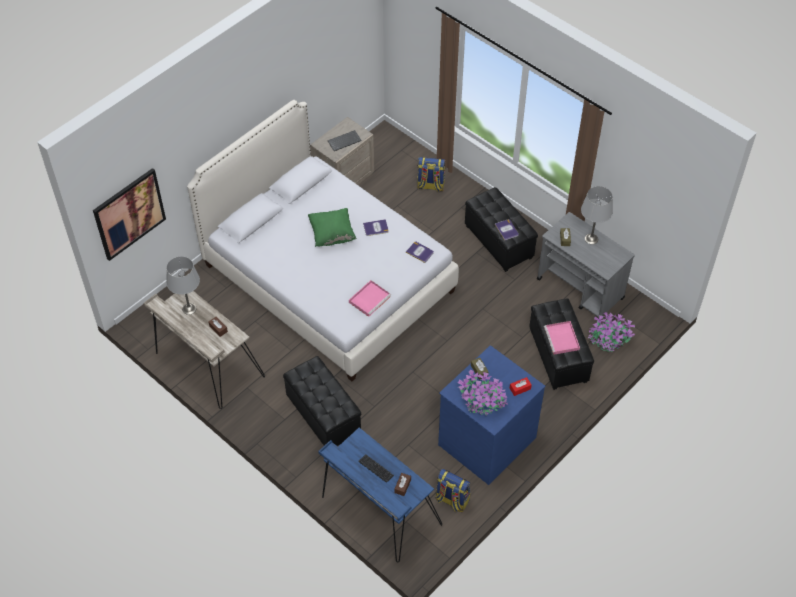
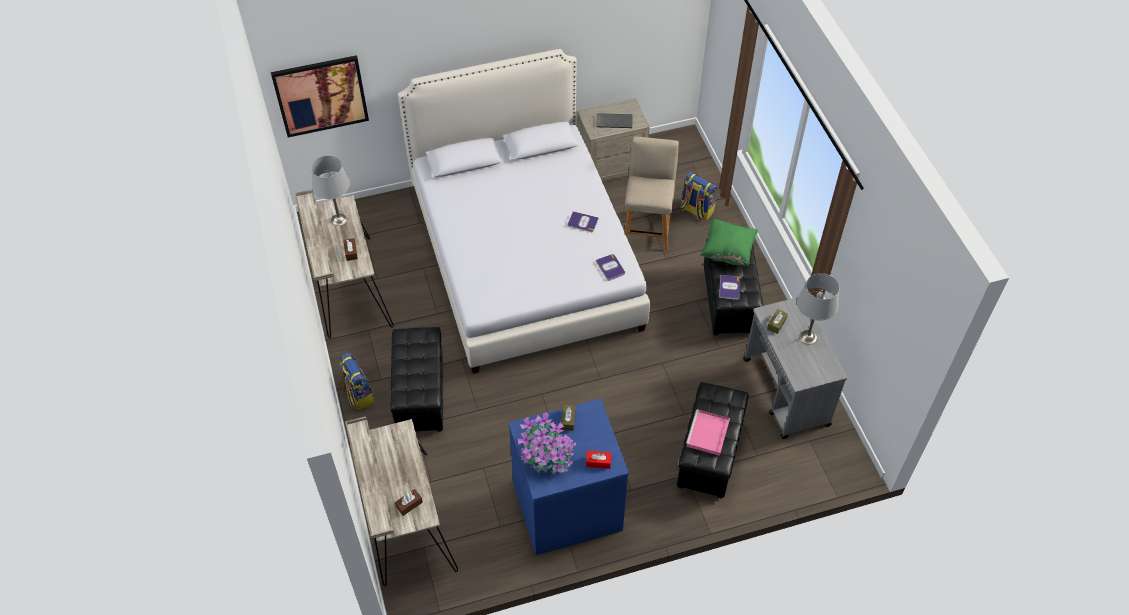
camera: 30 degrees right, 0 degrees up
green pillow [308,208,357,247] -> green pillow moved to [700,219,758,266]
blue desk [318,428,442,562] -> beige desk [345,416,458,586]
pink tray [349,280,391,317] -> none
keyboard [358,454,394,483] -> none
backpack [435,469,470,512] -> backpack moved to [339,353,375,410]
potted plant [588,312,635,352] -> none
none -> beige chair [624,136,679,251]

